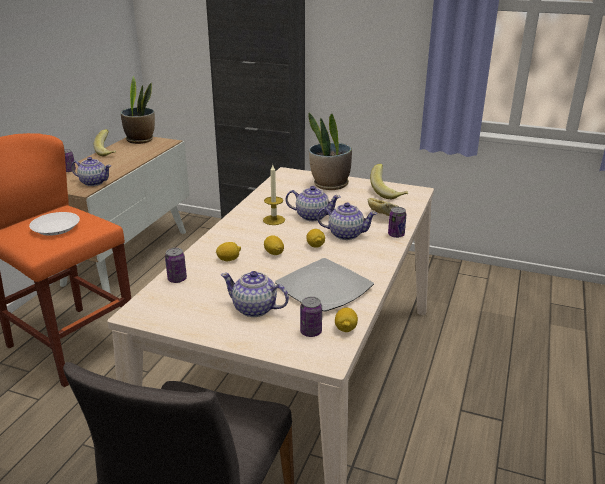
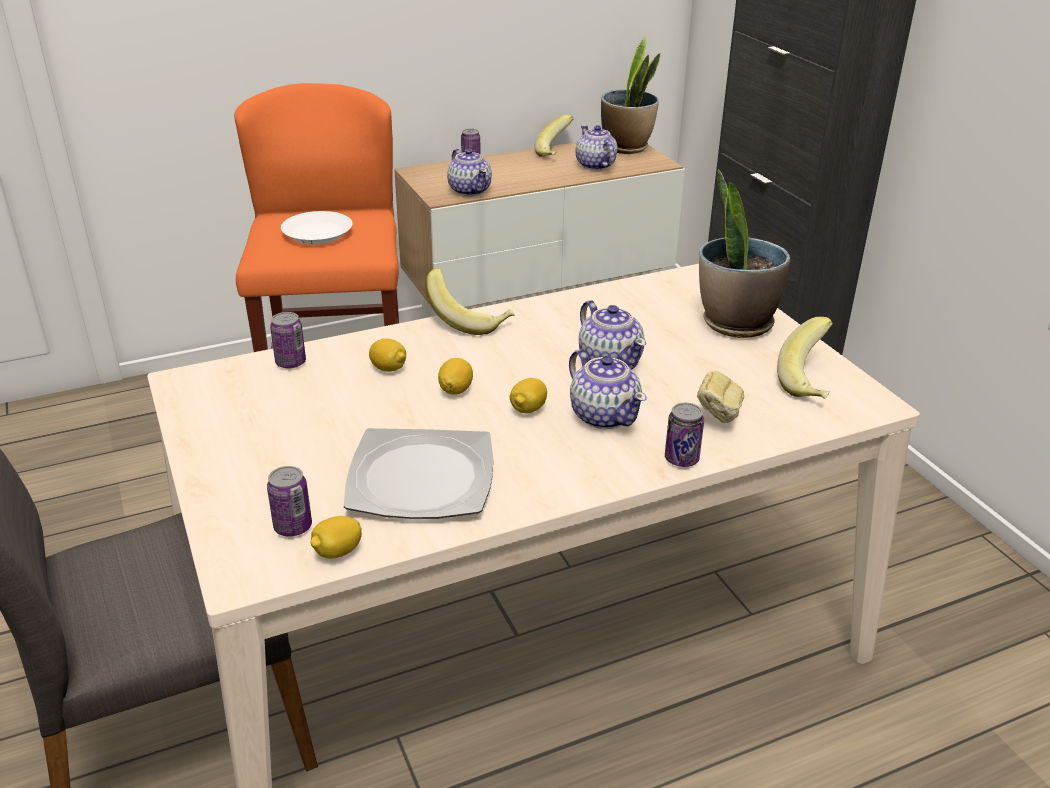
camera: 45 degrees right, 5 degrees up
teapot [221,271,289,317] -> teapot moved to [575,125,617,170]
candle [263,165,285,225] -> none
none -> banana [425,268,515,335]

